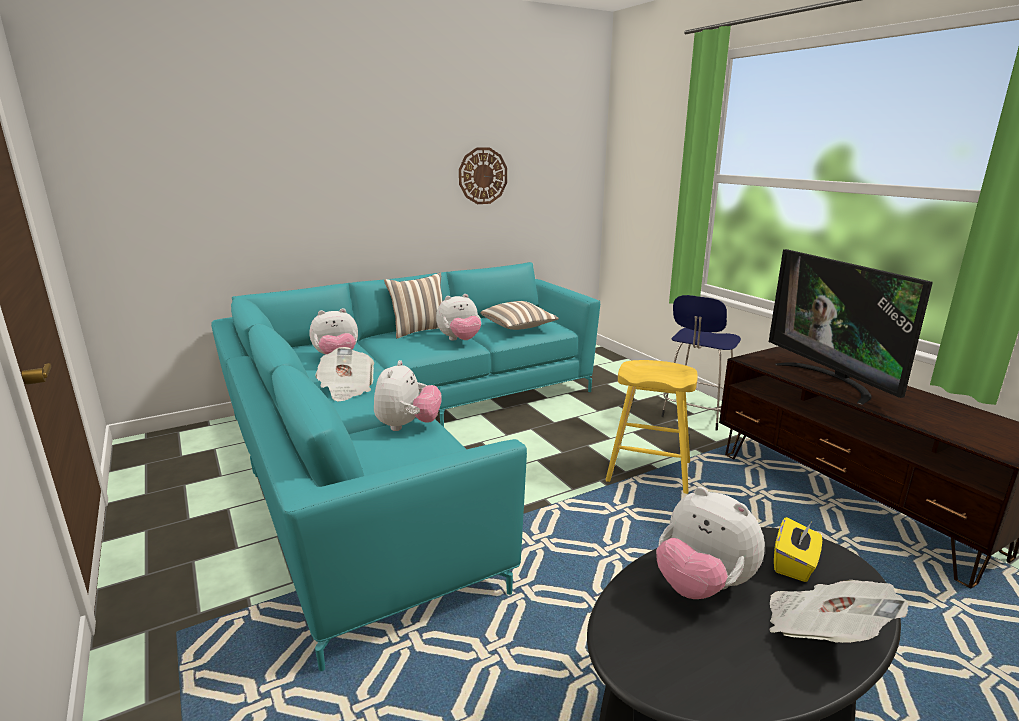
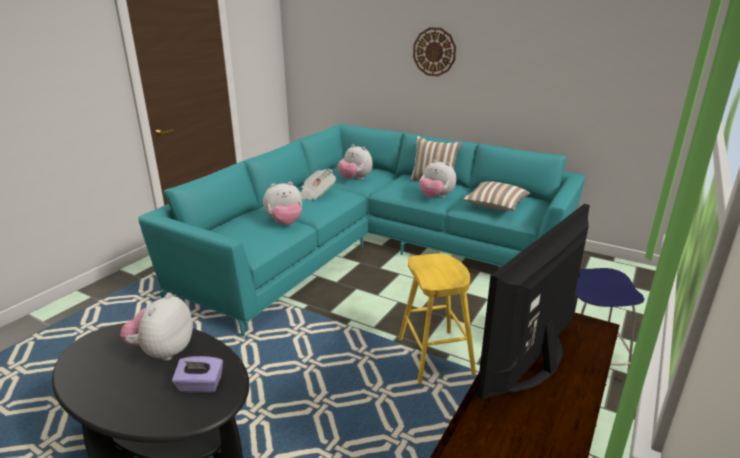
camera: 60 degrees right, 5 degrees up
wall clock [459,147,507,204] -> wall clock moved to [413,27,456,76]
newspaper [769,580,908,643] -> none
yellow tissue box [774,517,822,582] -> purple tissue box [172,356,223,393]

